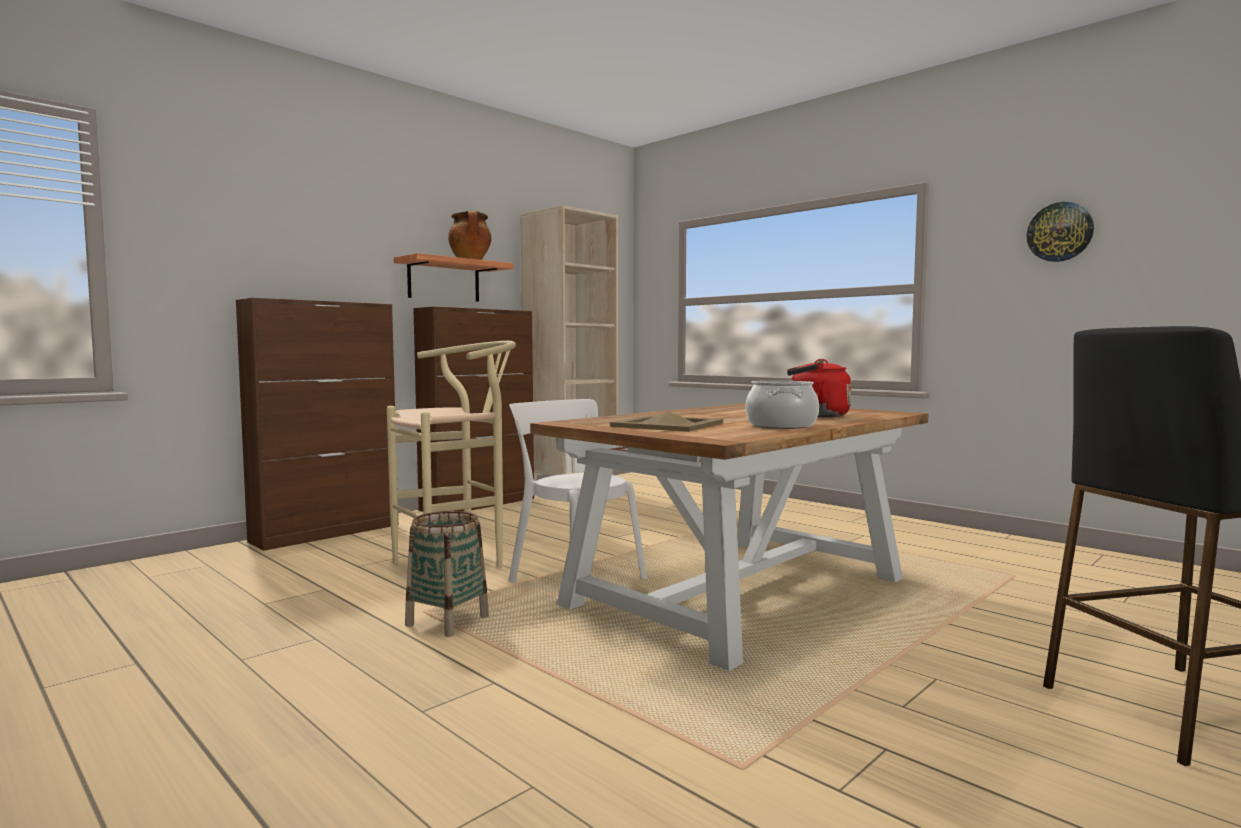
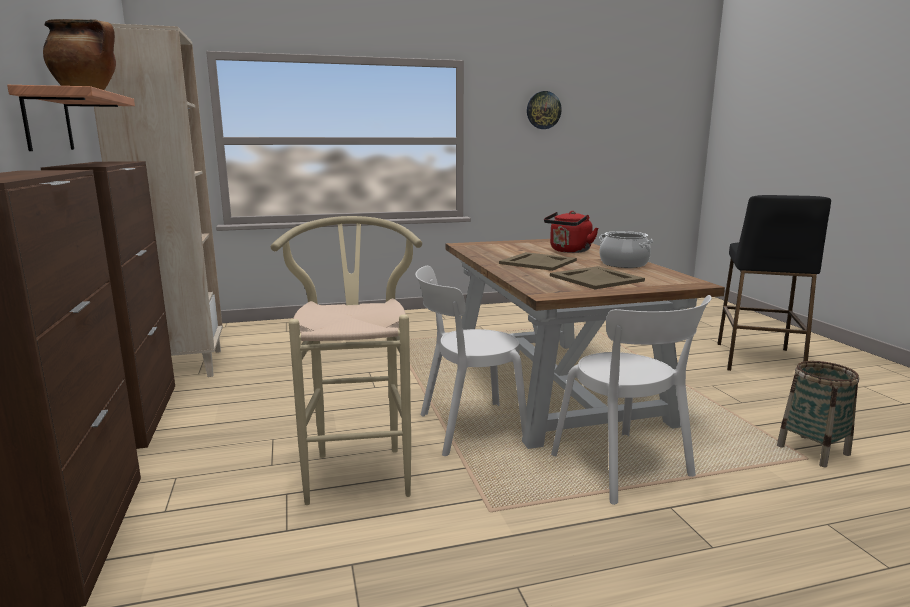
camera: 60 degrees left, 10 degrees up
basket [405,511,489,637] -> basket moved to [777,361,859,467]
none -> beige tray [499,252,577,271]
none -> white chair [551,295,712,505]

